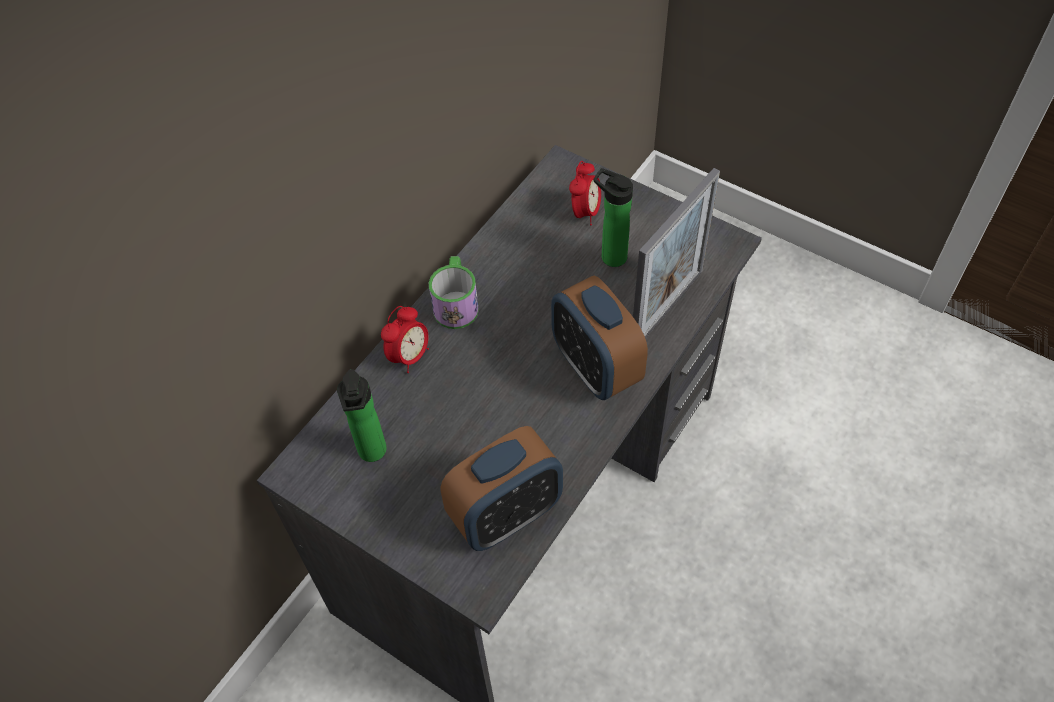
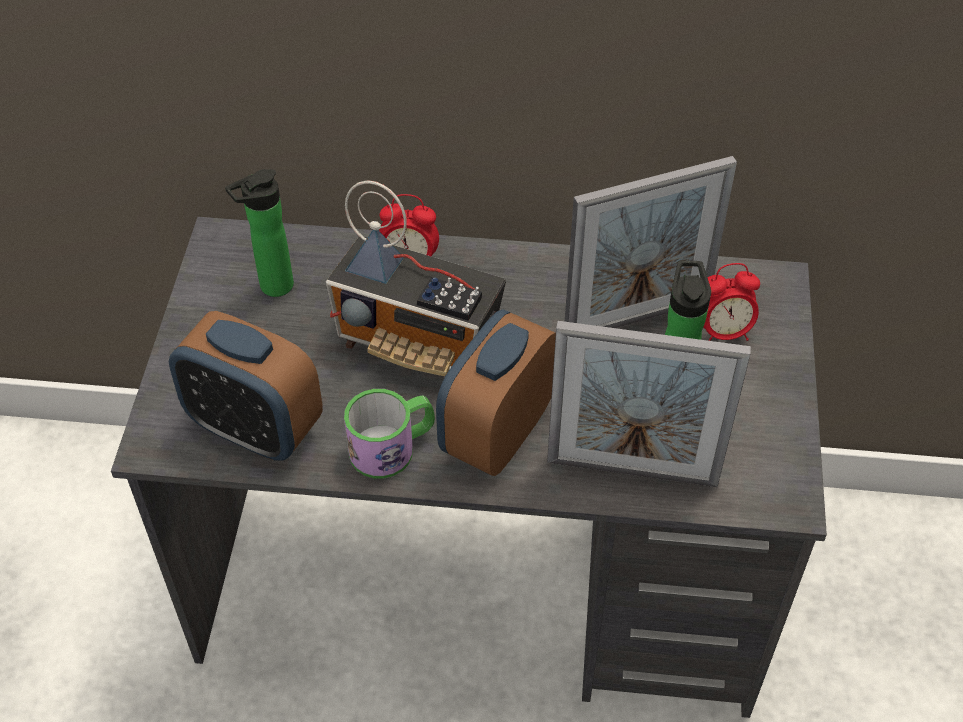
camera: 60 degrees right, 5 degrees down
mug [429,256,479,329] -> mug moved to [344,389,435,479]
none -> radio [325,181,506,376]
none -> picture frame [565,156,737,328]

